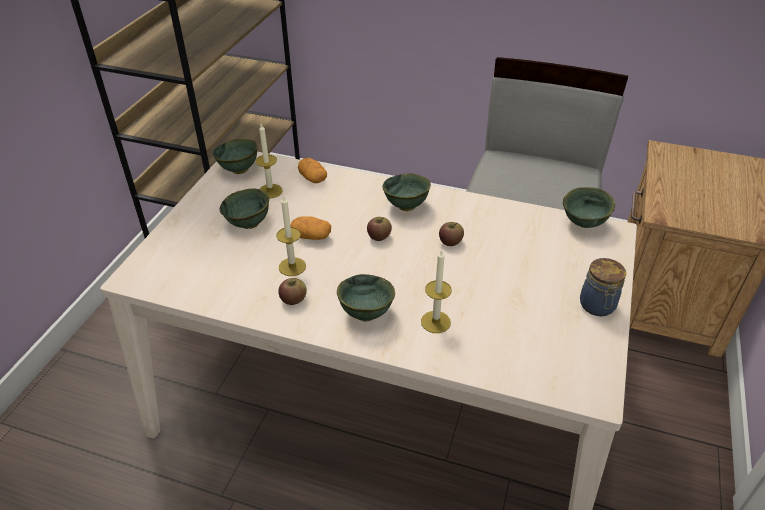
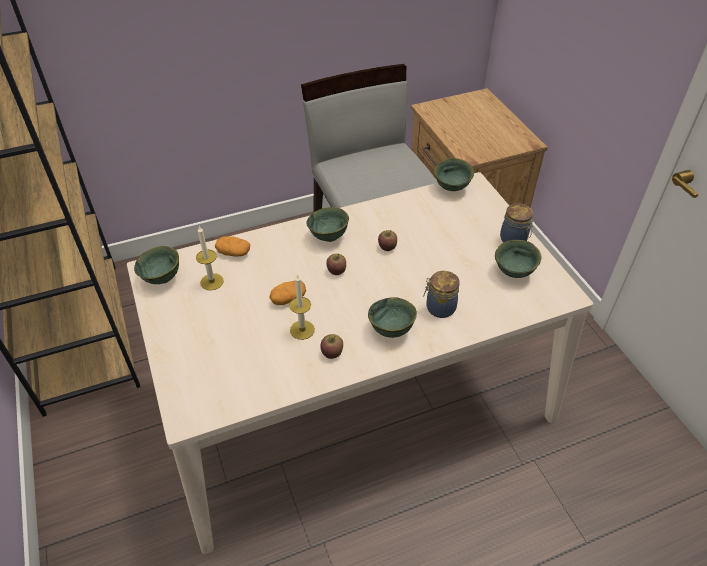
camera: 40 degrees left, 5 degrees up
green bowl [220,188,269,229] -> green bowl moved to [495,240,541,278]
candle [421,249,452,333] -> jar [423,271,459,318]

